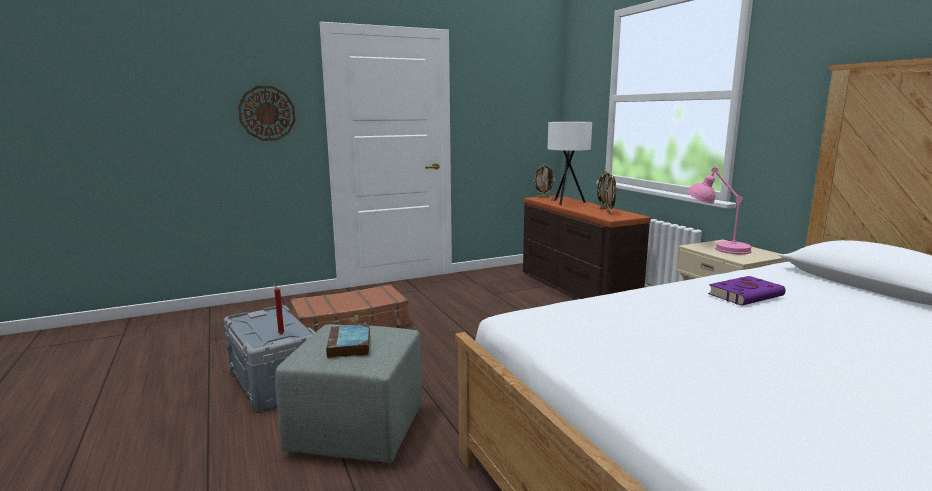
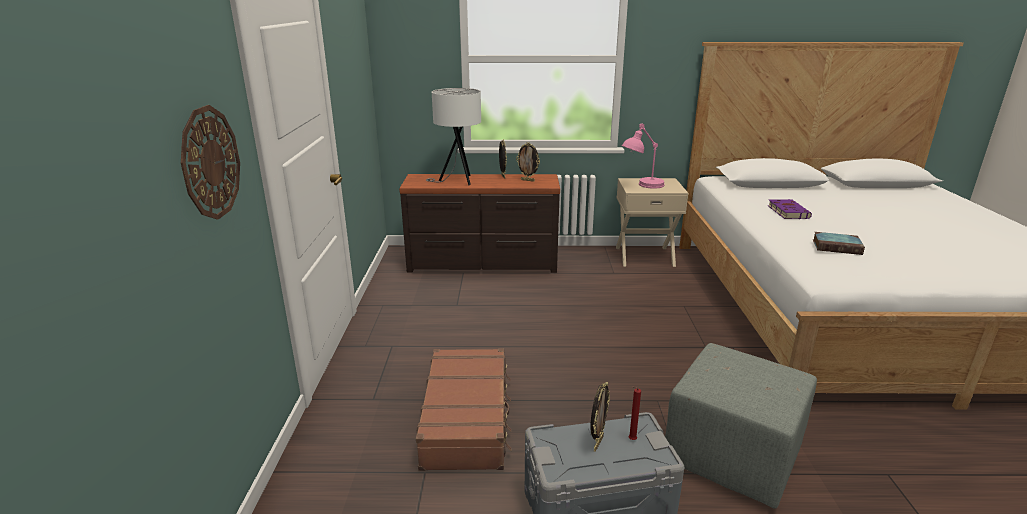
camera: 65 degrees left, 10 degrees up
book [326,324,370,358] -> book moved to [813,232,865,255]
picture frame [533,164,555,197] -> picture frame moved to [590,382,610,452]

